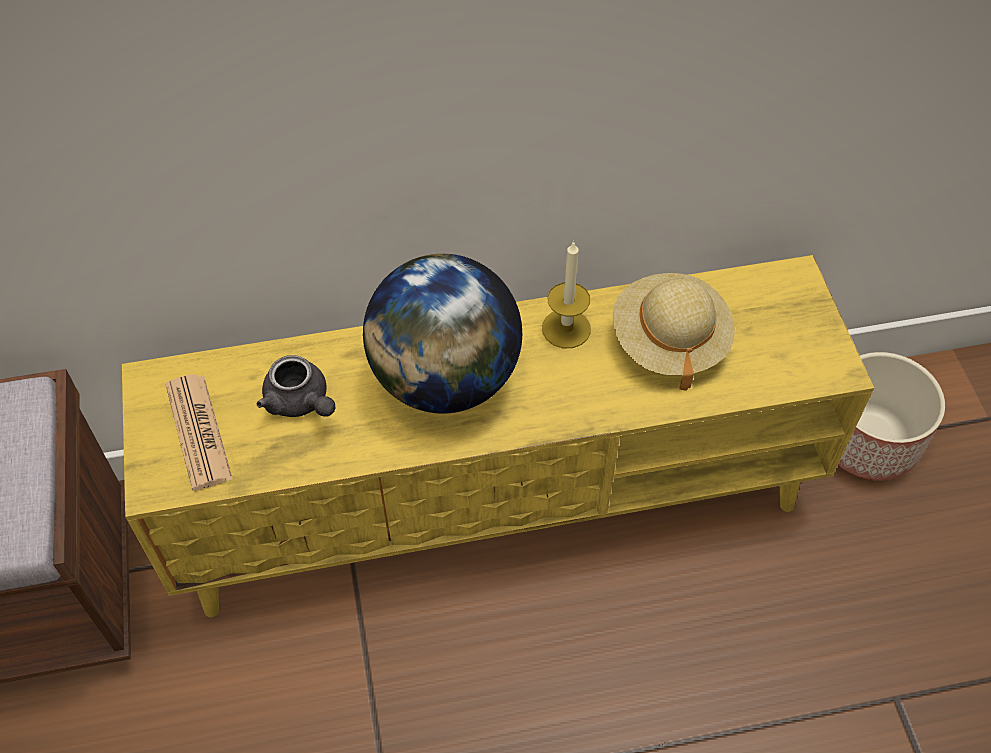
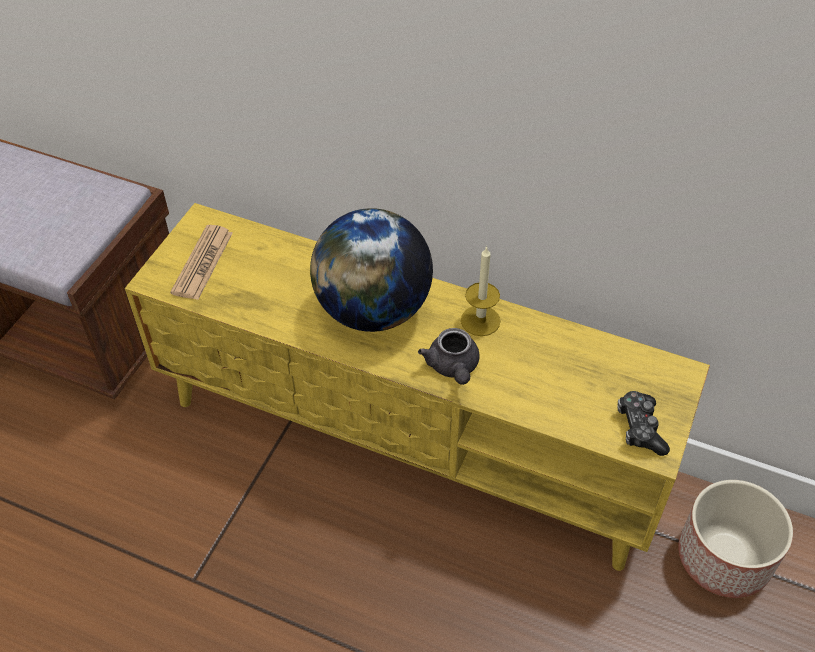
camera: 35 degrees right, 5 degrees down
grey teapot [257,355,335,417] -> grey teapot moved to [418,328,480,385]
beige hat [613,273,735,391] -> none
none -> game controller [617,391,670,456]

